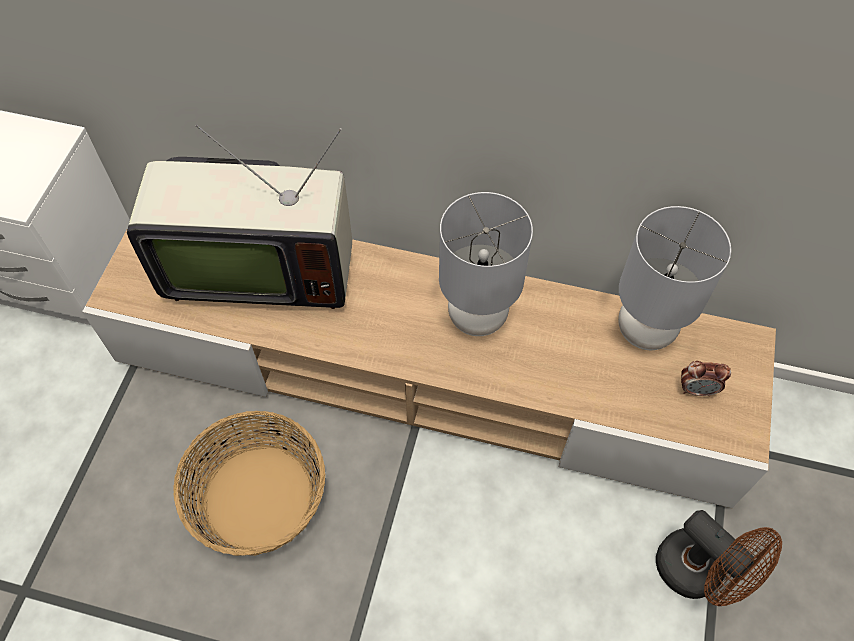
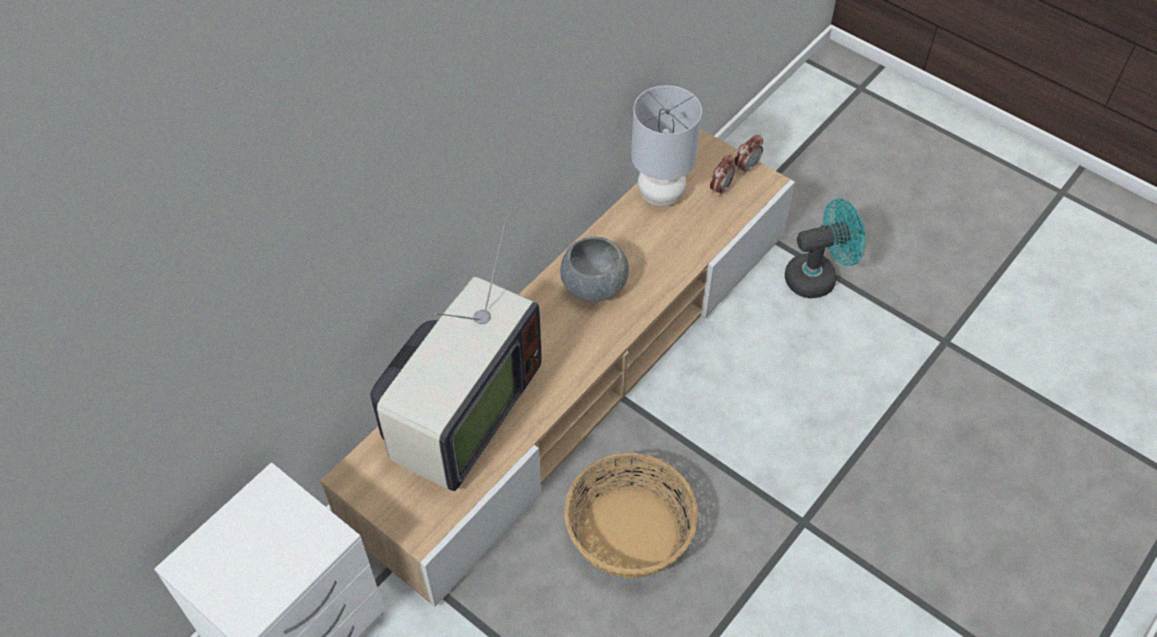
camera: 65 degrees left, 5 degrees down
grey table lamp [439,192,533,336] -> grey bowl [560,237,629,302]
brown fan [656,510,782,606] -> turquoise fan [785,199,865,298]
none -> alarm clock [735,134,763,175]

